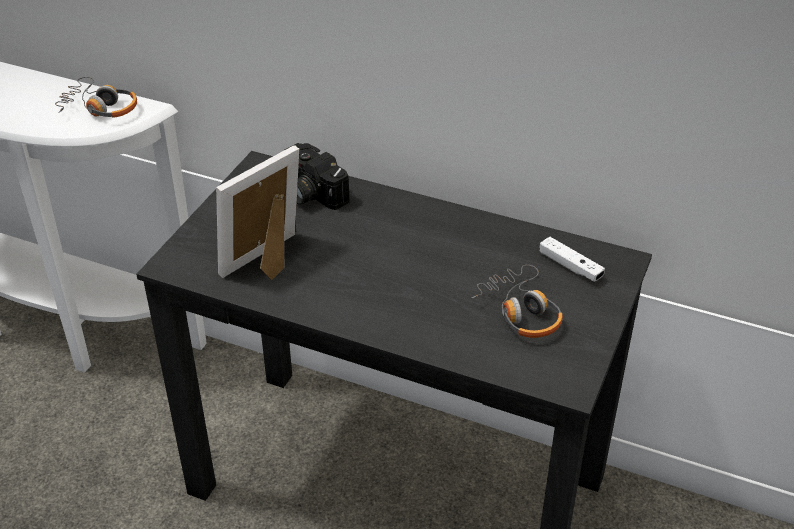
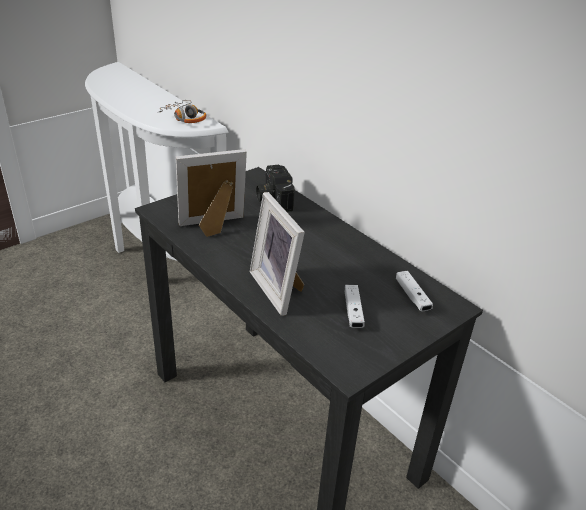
camera: 25 degrees right, 5 degrees down
headphones [472,265,563,338] -> white game controller [344,285,365,328]
none -> picture frame [250,192,305,316]

